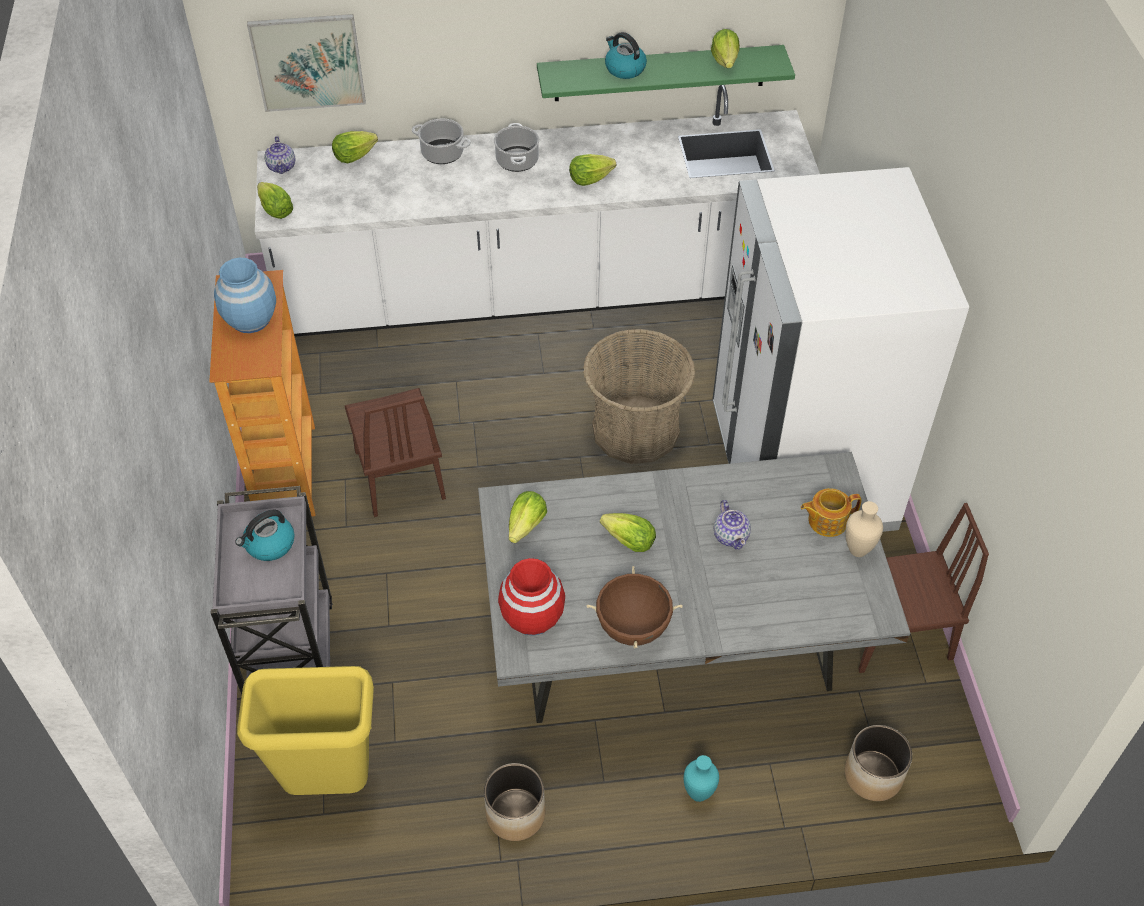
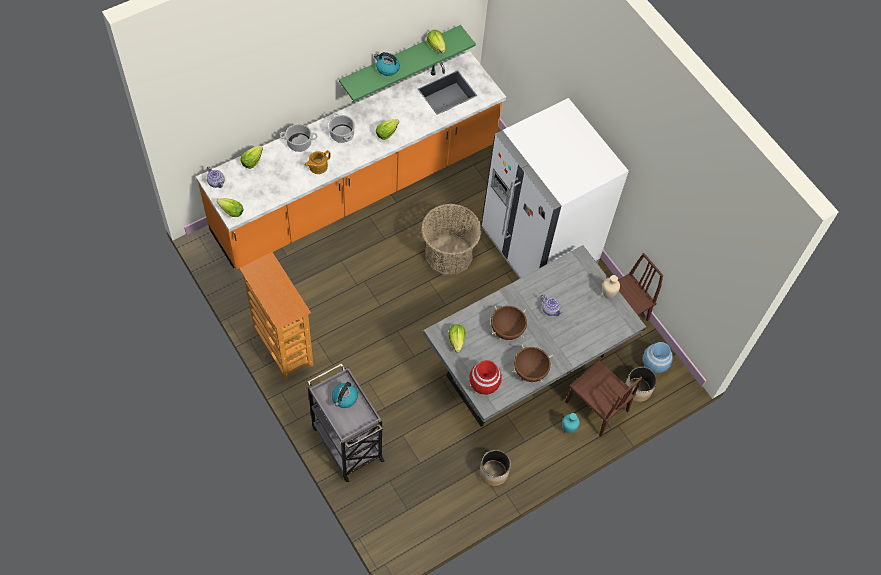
camera: 30 degrees left, 10 degrees up
blue vase [214,258,276,333] -> blue vase moved to [643,342,673,373]
yellow trash can [237,666,374,795] -> none
picture [247,14,366,112] -> none
white counter [255,85,820,337] -> orange counter [196,51,506,270]
brown chair [345,388,446,517] -> brown chair moved to [565,360,642,436]
lettuce [600,513,656,552] -> brown cooking pot [491,306,527,340]
teapot [801,488,862,537] -> teapot moved to [305,150,331,174]

